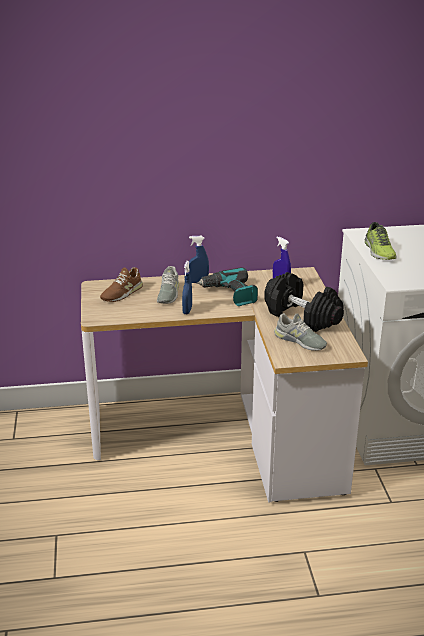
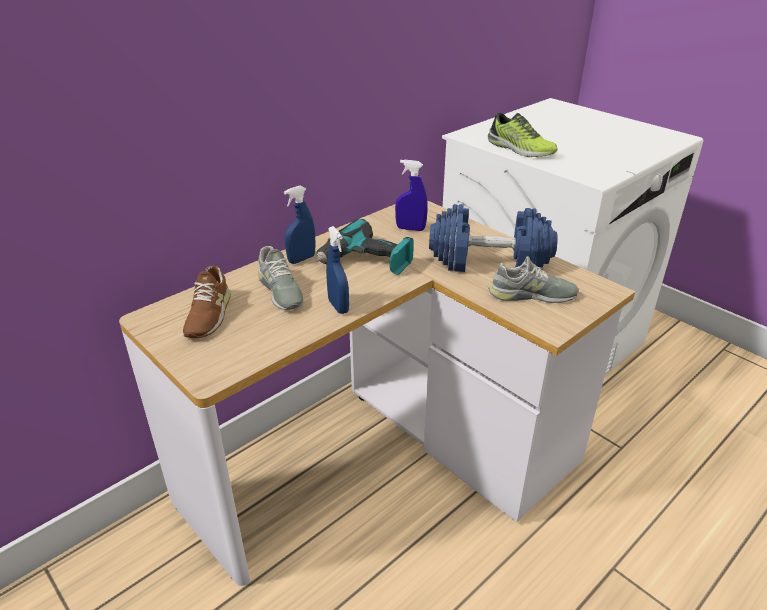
camera: 35 degrees left, 5 degrees up
black dumbbell [264,272,344,332] -> blue dumbbell [429,204,558,272]

